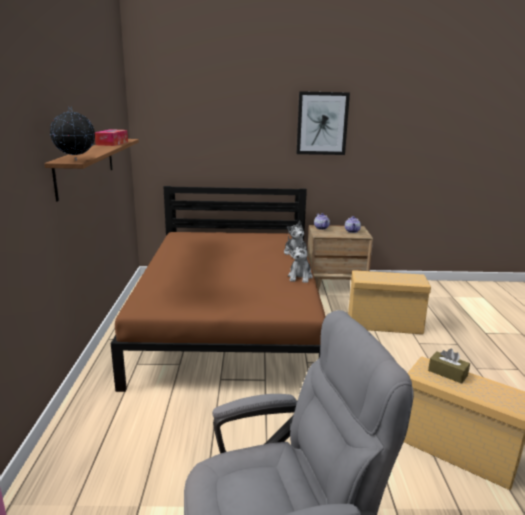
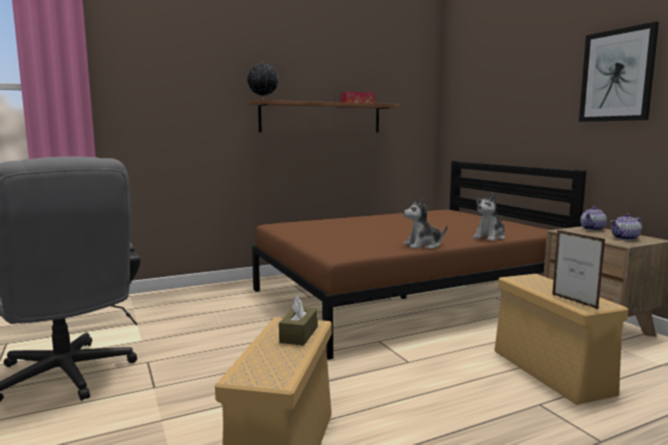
camera: 65 degrees right, 10 degrees down
none -> picture frame [552,230,605,310]

